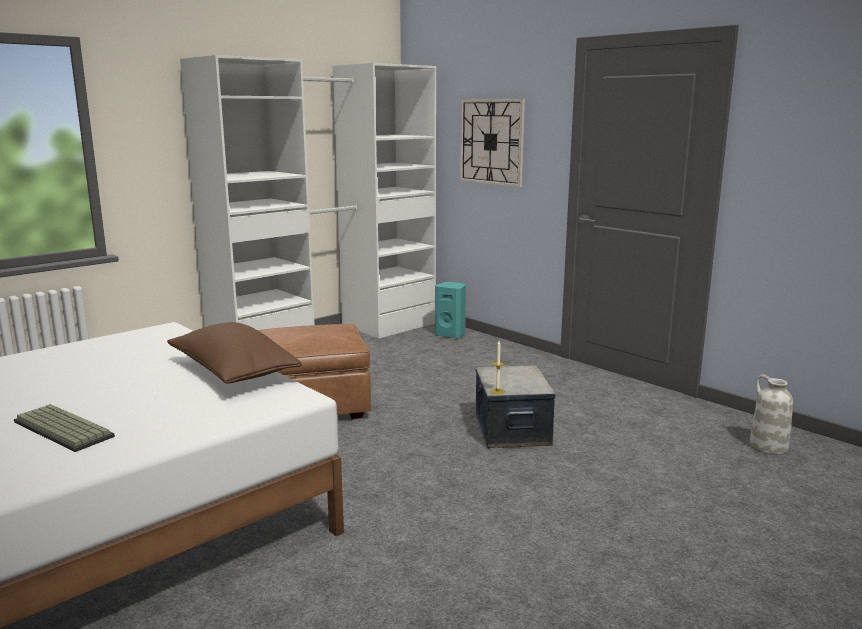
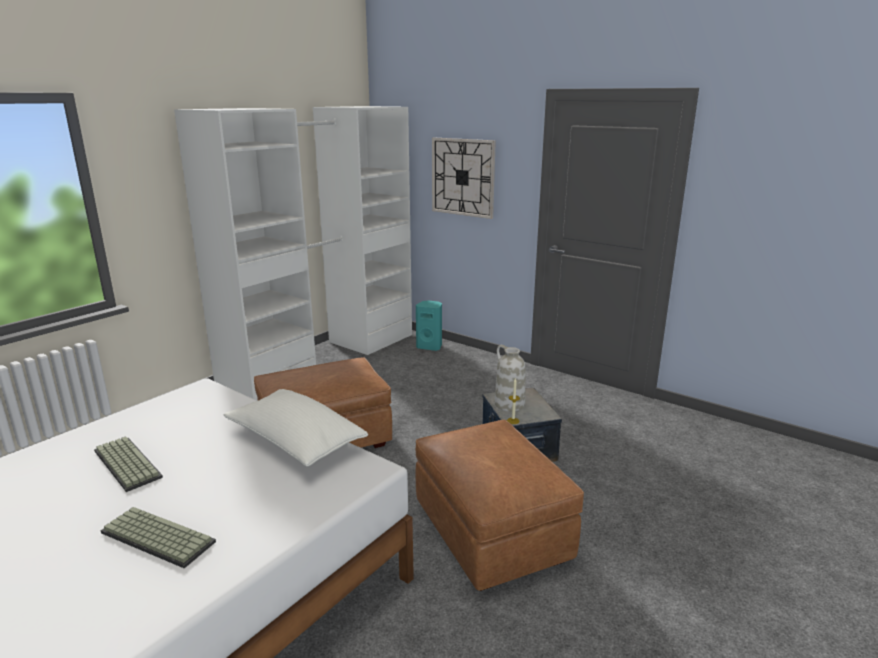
camera: 10 degrees left, 5 degrees up
brown pillow [167,322,302,384] -> white pillow [224,389,368,466]
white vase [750,375,793,455] -> white vase moved to [495,345,526,412]
none -> keyboard [94,436,163,492]
none -> brown ottoman [416,420,584,591]

